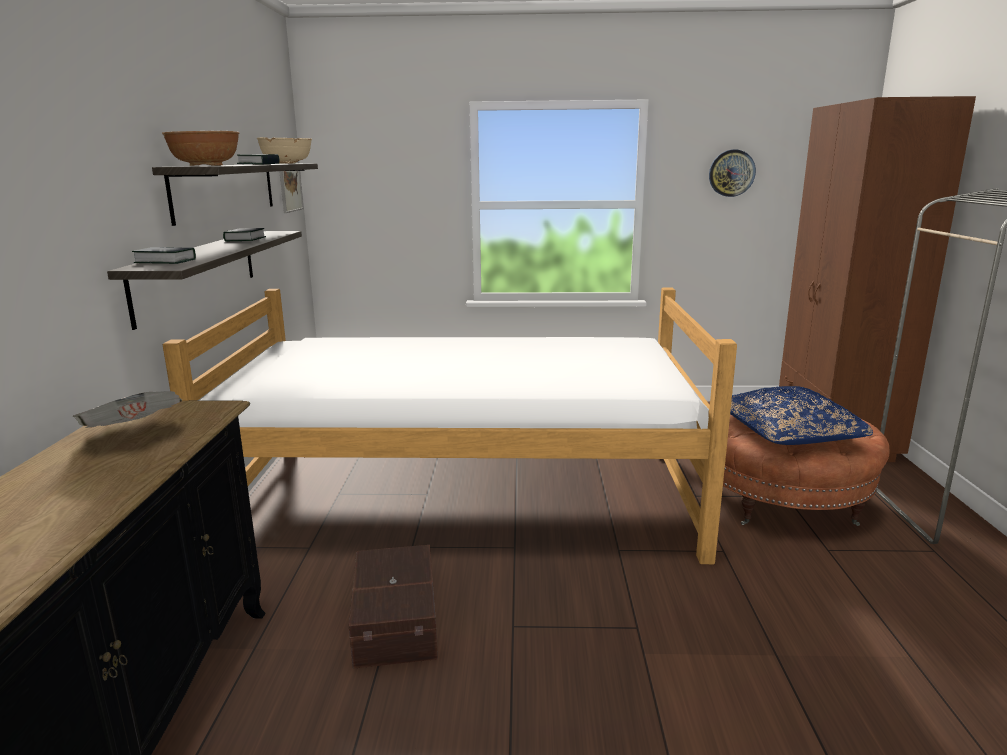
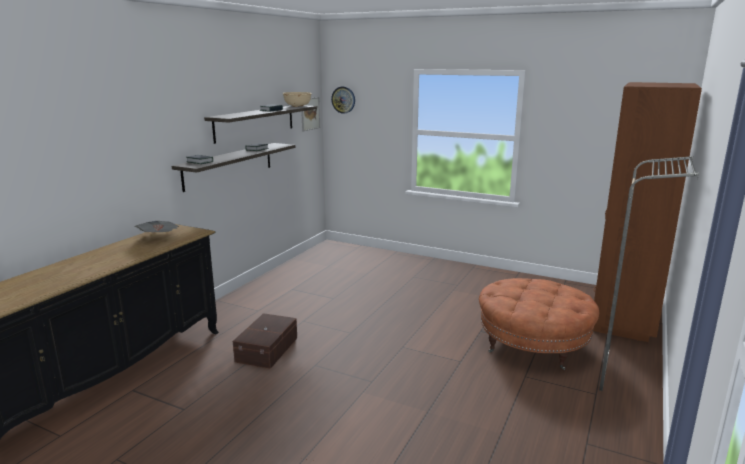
camera: 25 degrees right, 0 degrees up
brown bowl [162,131,239,166] -> none
bed [163,288,737,564] -> none
wall clock [709,150,756,197] -> wall clock moved to [331,86,355,114]
blue pillow [730,386,873,445] -> none

